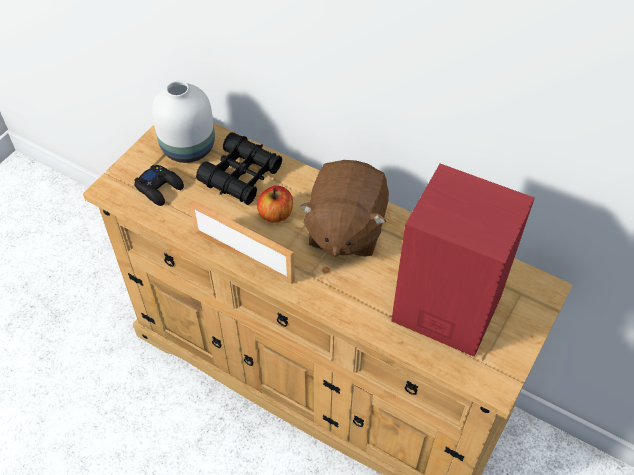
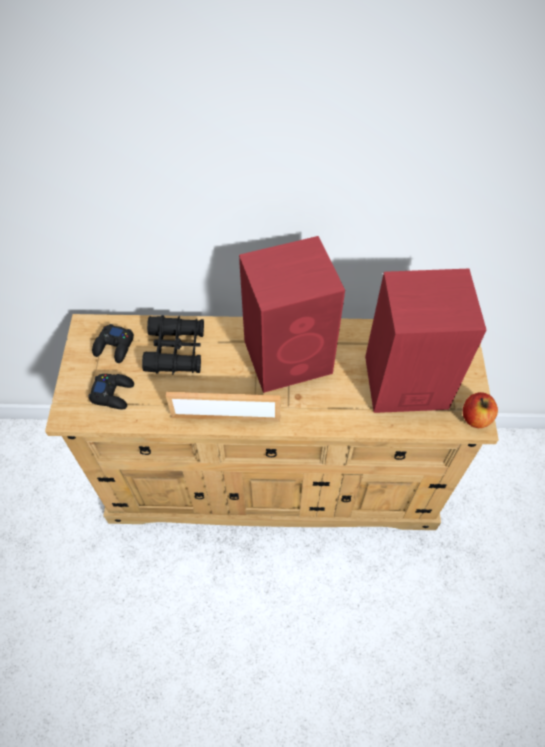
camera: 30 degrees left, 5 degrees up
white vase [152,81,215,163] -> black game controller [92,324,134,363]
apple [257,186,293,223] -> apple moved to [463,392,498,428]
brown plush toy [299,160,389,257] -> red speaker [239,236,345,393]

